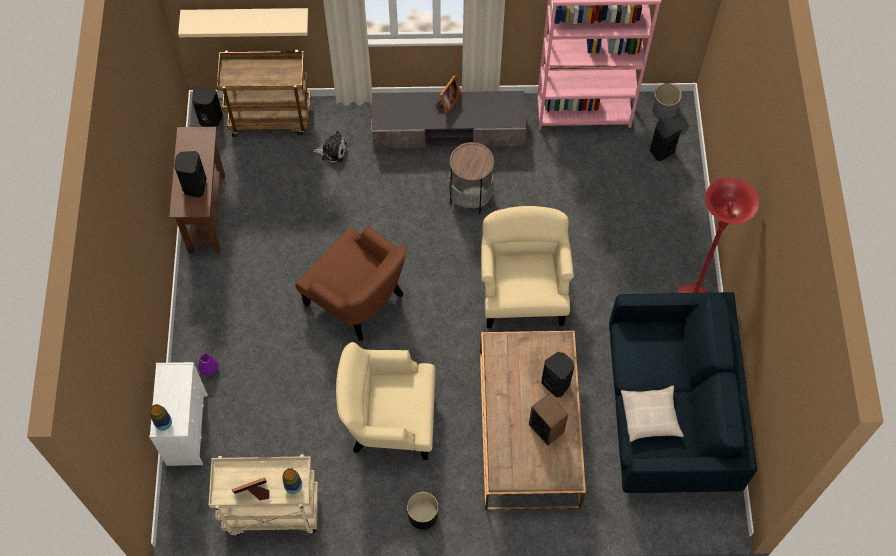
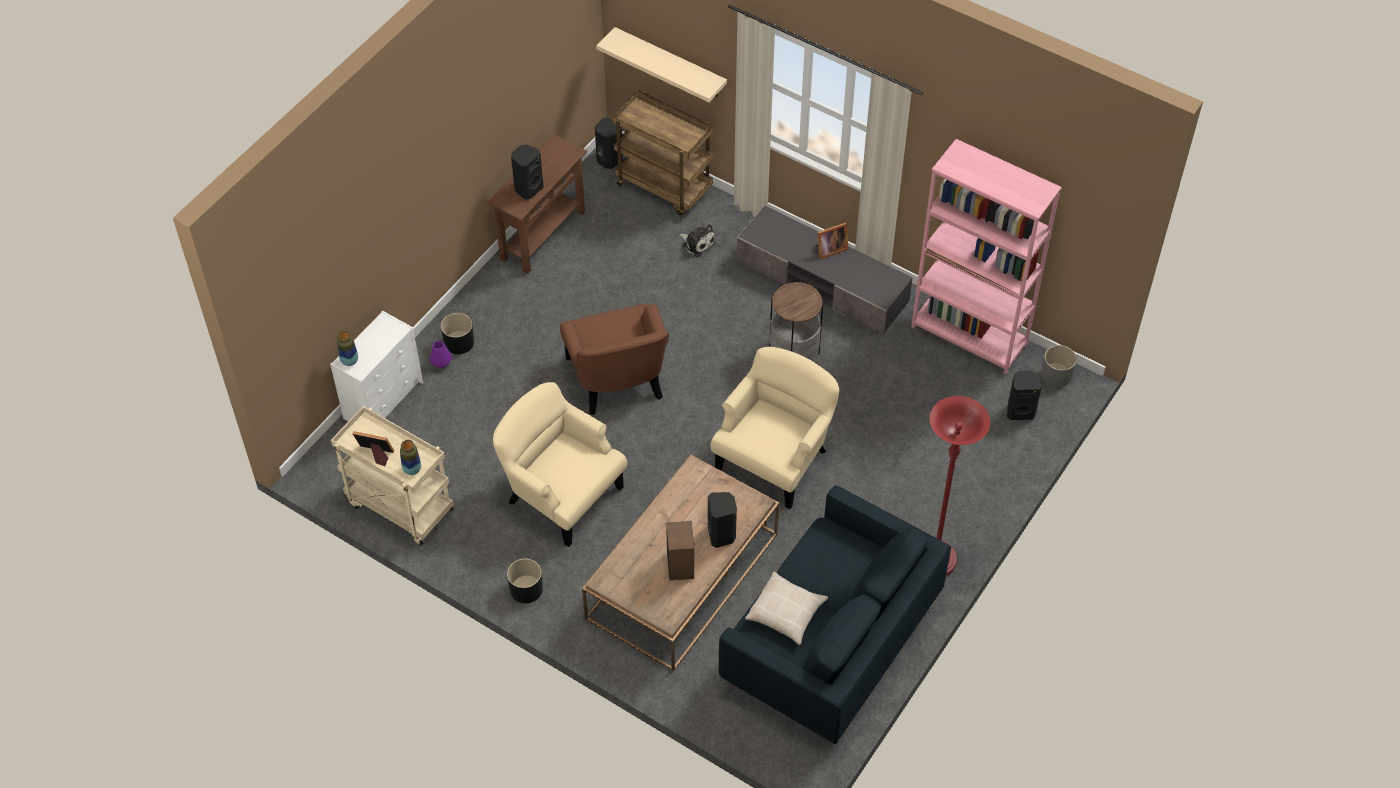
camera: 35 degrees right, 10 degrees down
none -> black planter [441,313,474,354]

